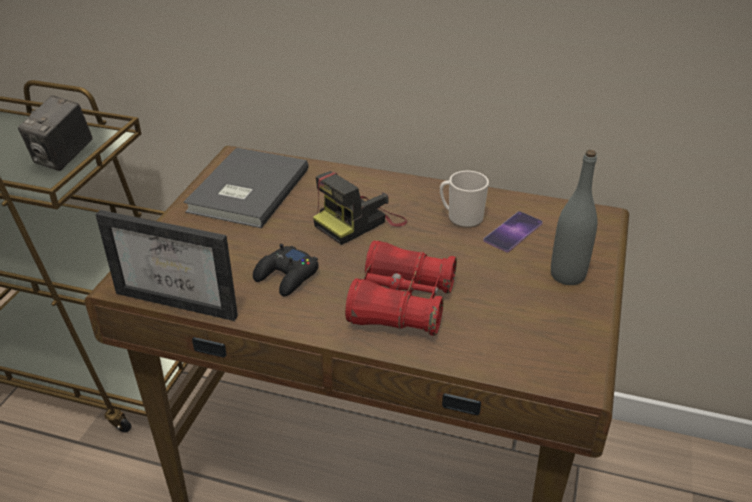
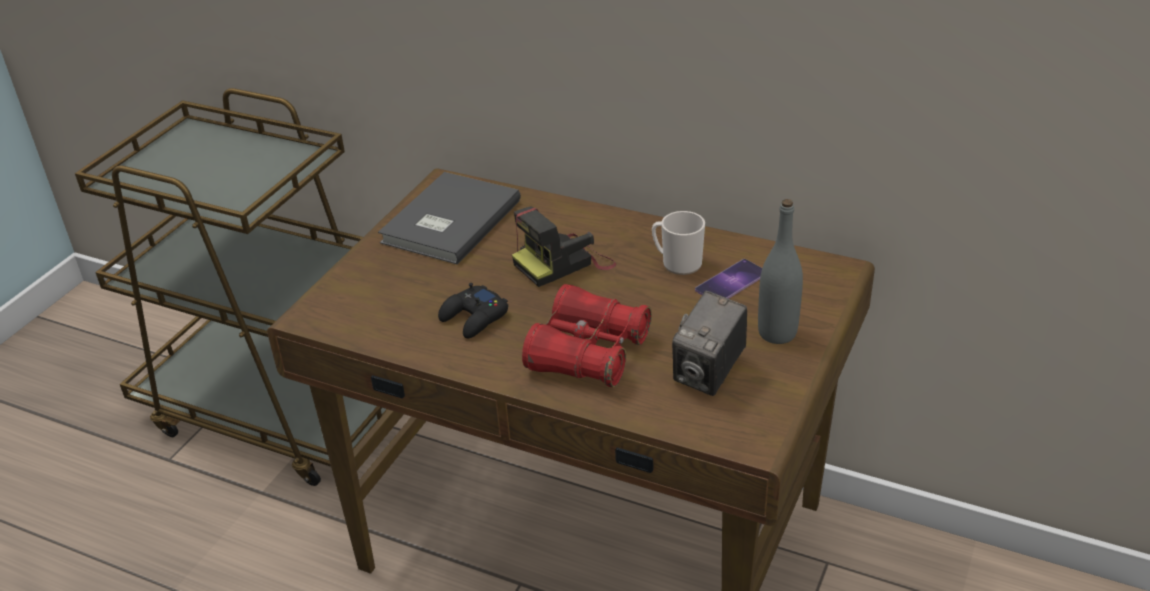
camera: 10 degrees right, 0 degrees up
camera [18,95,93,171] -> camera moved to [672,291,747,396]
picture frame [95,210,238,321] -> none

